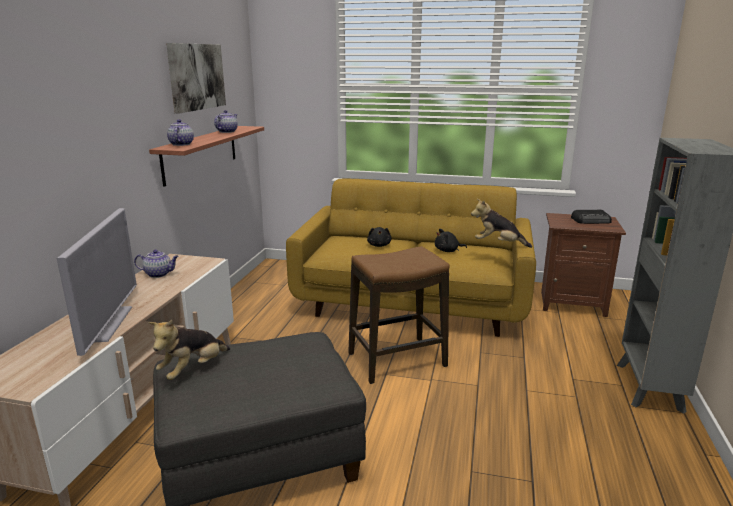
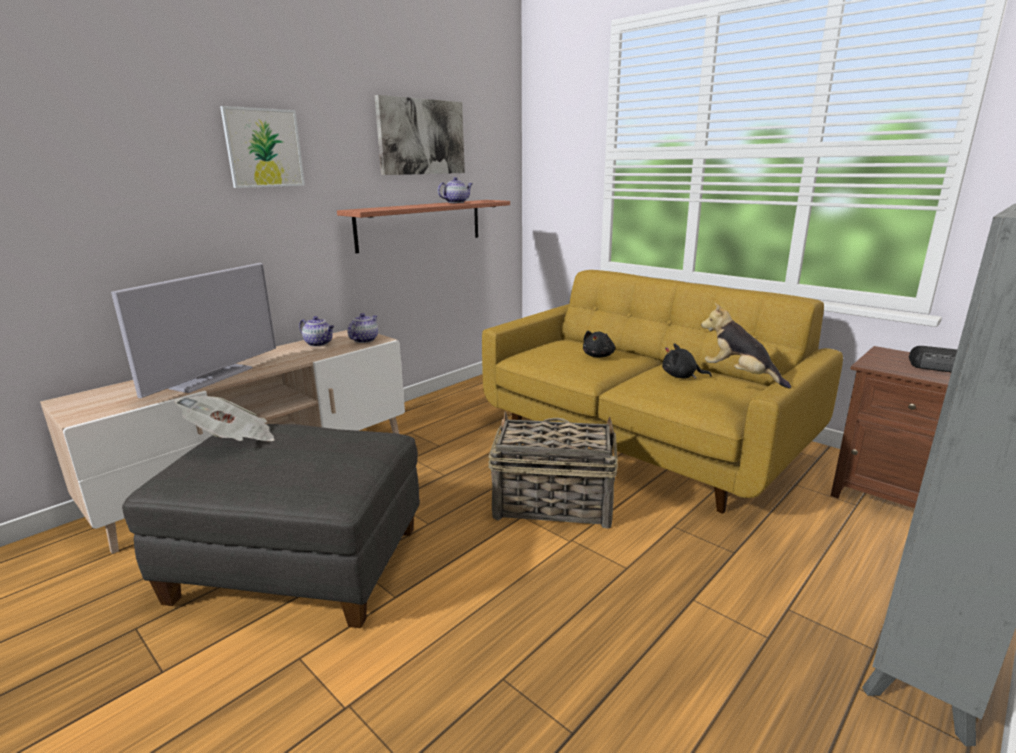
camera: 30 degrees right, 0 degrees up
plush toy [148,320,230,380] -> newspaper [174,396,275,441]
teapot [167,119,194,146] -> teapot moved to [348,313,378,343]
stool [348,246,449,384] -> basket [488,412,618,529]
none -> picture [220,106,305,188]

